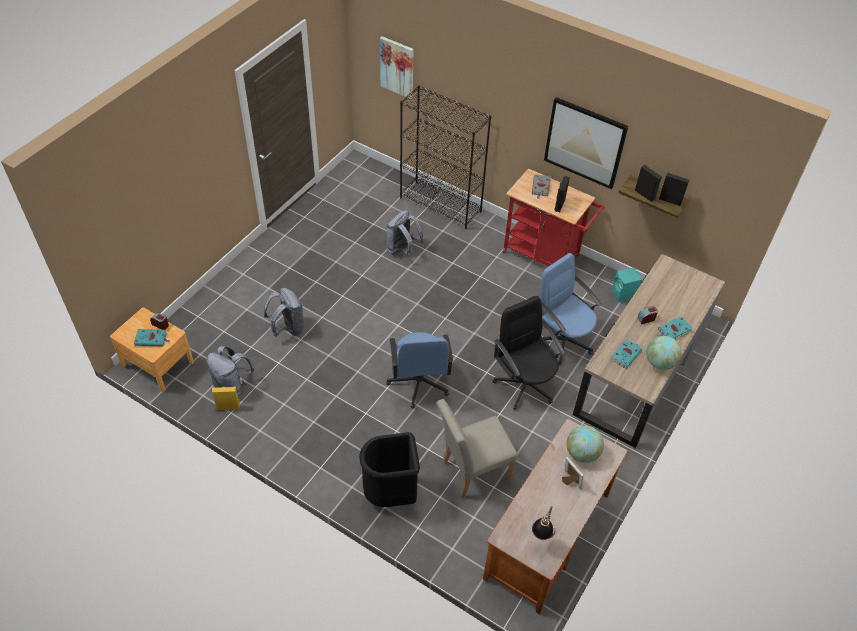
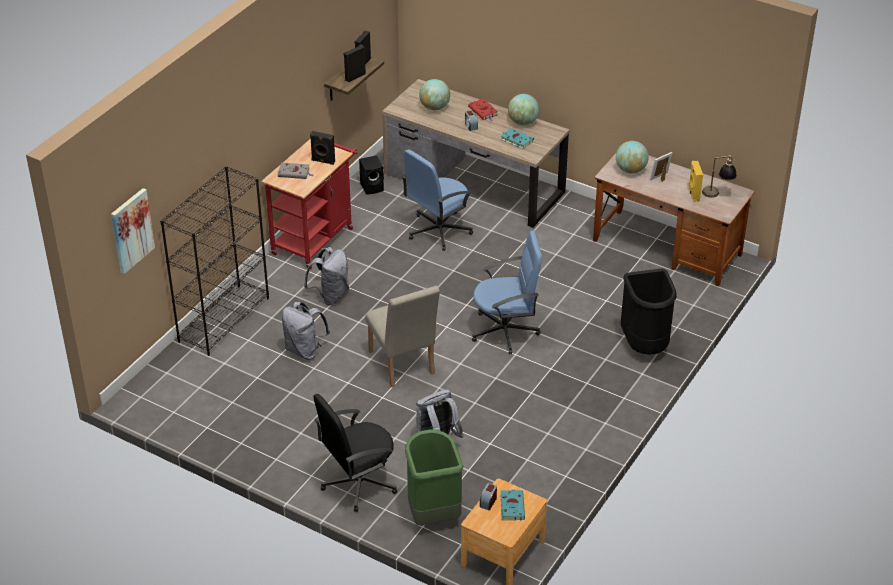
camera: 90 degrees left, 10 degrees down
grey backpack [207,346,254,396] -> grey backpack moved to [304,247,349,305]
yellow speaker [212,386,240,410] -> yellow speaker moved to [689,161,703,202]
beige chair [437,399,518,499] -> beige chair moved to [365,286,440,387]
black office chair [493,296,565,410] -> black office chair moved to [314,394,397,512]
picture [544,97,628,189] -> none
turquoise speaker [612,268,642,302] -> black speaker [359,155,384,195]
turquoise book [658,316,693,339] -> red book [468,99,498,121]
none -> green trash can [405,429,464,525]
none -> globe [419,79,450,110]

